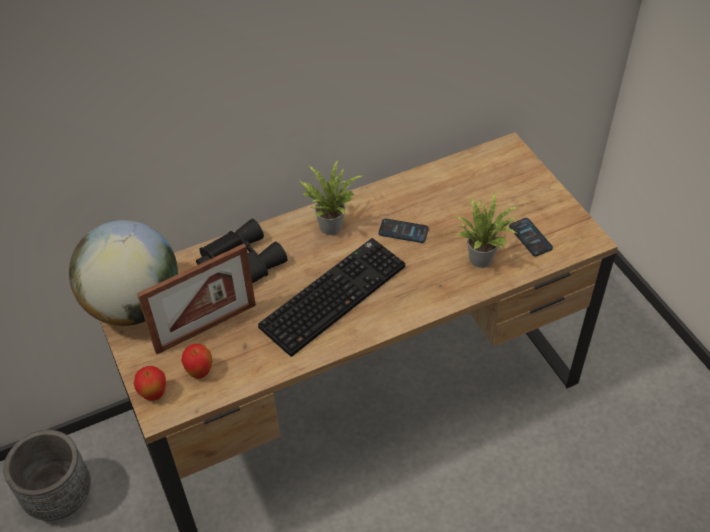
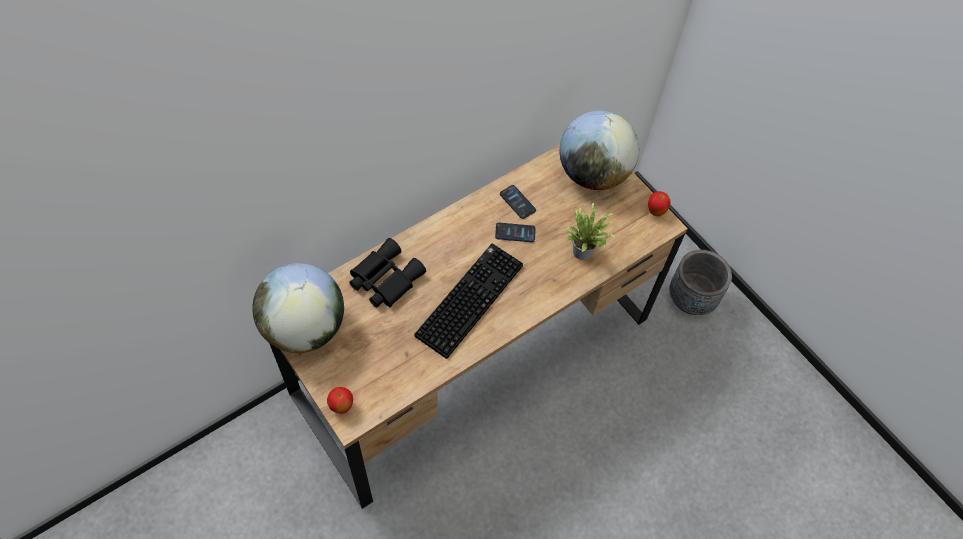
camera: 15 degrees left, 10 degrees up
grey planter [3,430,91,521] -> grey planter moved to [669,250,732,315]
picture frame [137,244,256,354] -> none
apple [181,344,212,379] -> apple moved to [648,191,671,216]
potted plant [300,160,364,235] -> none
phone [509,218,553,256] -> phone moved to [500,185,536,219]
none -> globe [560,110,639,190]

